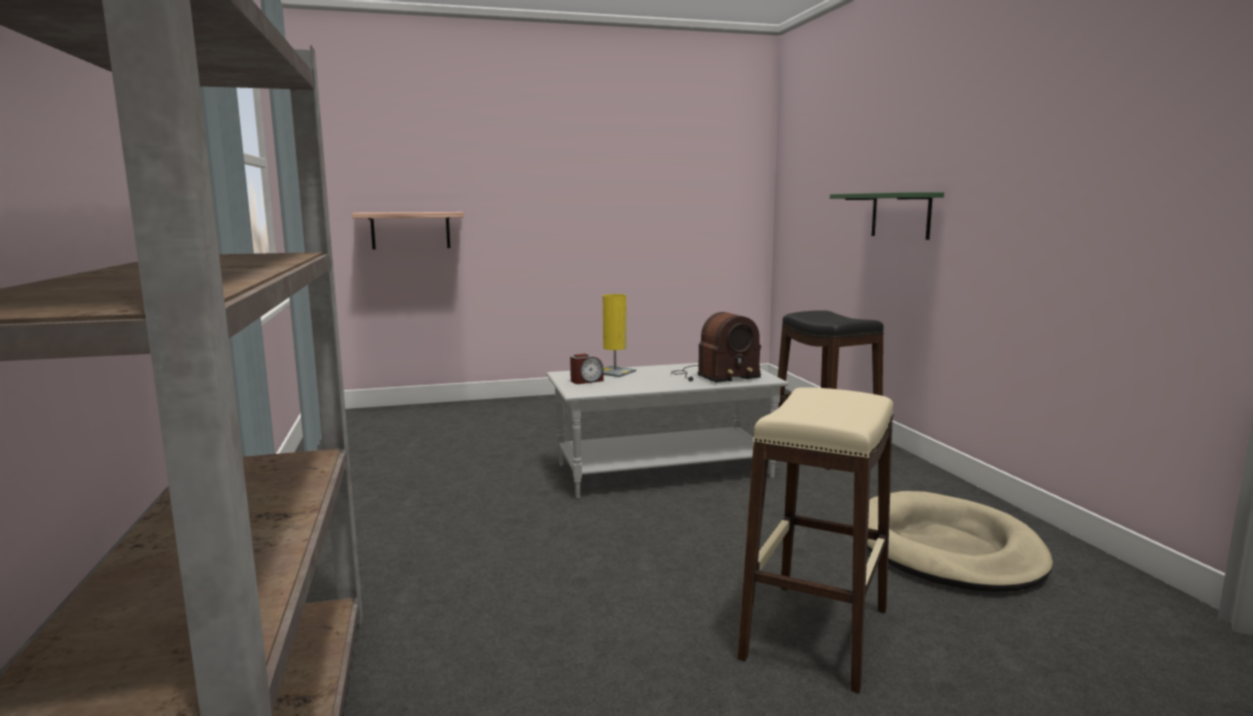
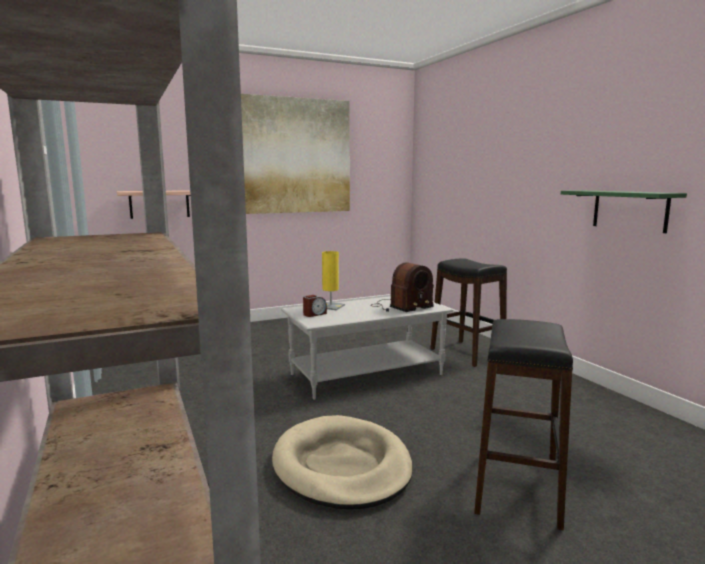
camera: 10 degrees left, 0 degrees up
beige stool [738,387,893,693] -> black stool [474,319,573,530]
green shelf [830,192,944,240] -> green shelf moved to [561,190,687,233]
beige dog bed [867,491,1053,592] -> beige dog bed moved to [272,415,413,510]
none -> picture [241,94,350,214]

